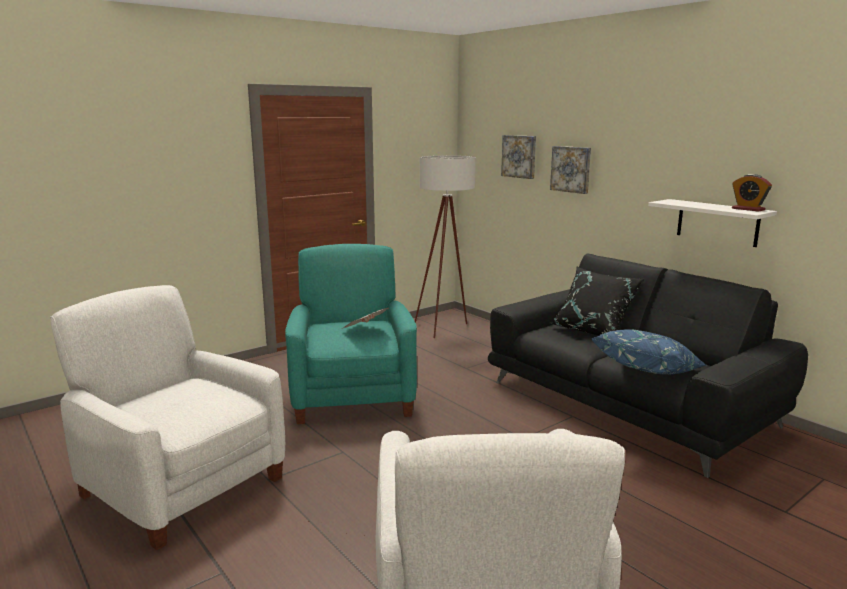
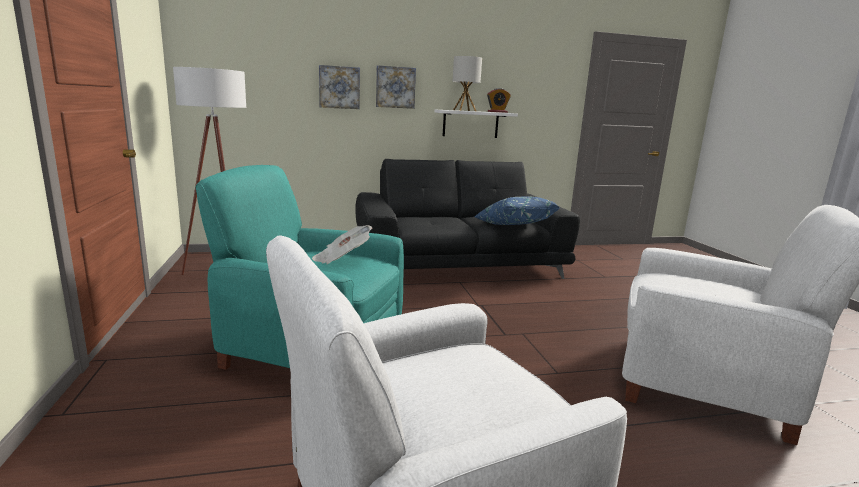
camera: 65 degrees left, 0 degrees up
picture [501,135,536,179] -> picture moved to [376,65,416,109]
black pillow [550,267,645,336] -> none
none -> table lamp [452,56,482,111]

